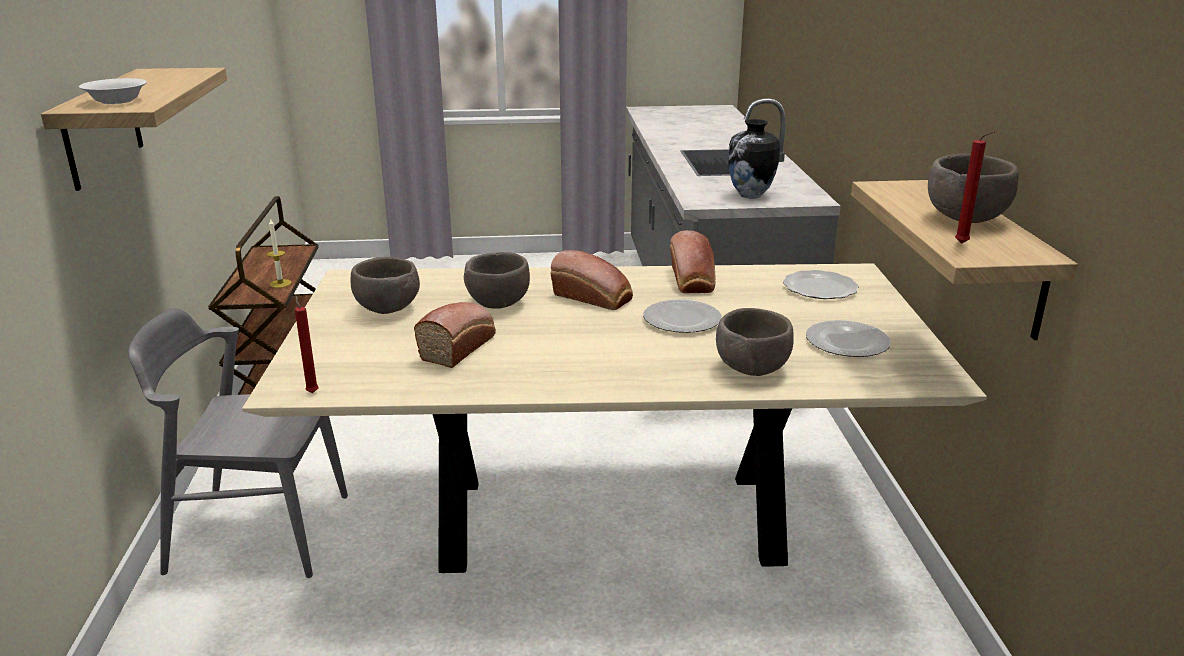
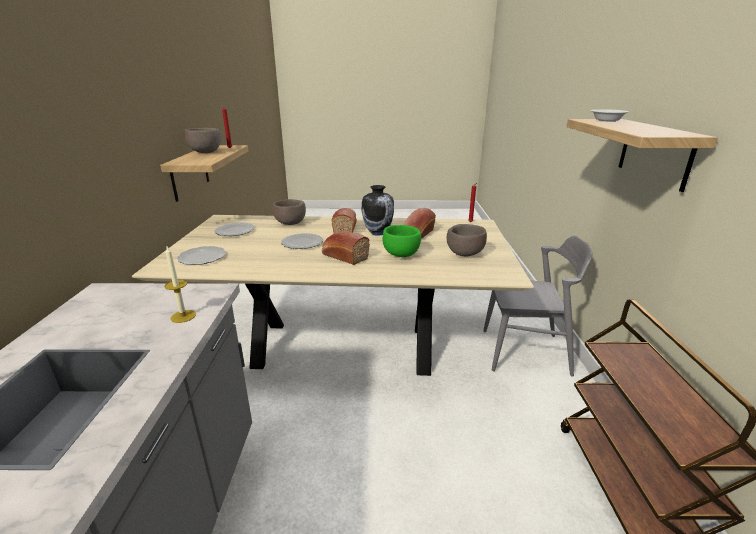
camera: 175 degrees left, 0 degrees up
candle [266,218,292,288] -> candle moved to [165,247,196,323]
brown bowl [464,252,530,309] -> green bowl [383,225,421,257]
bread [670,230,715,293] -> bread moved to [332,208,357,233]
vase [728,119,780,198] -> vase moved to [362,185,394,236]

